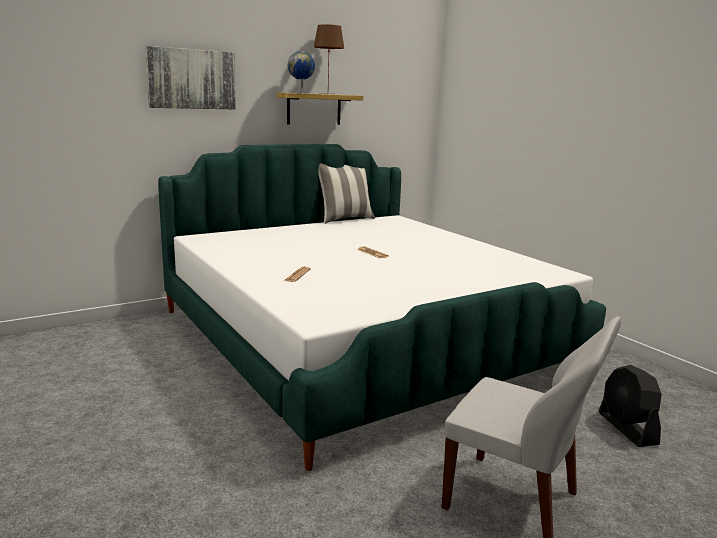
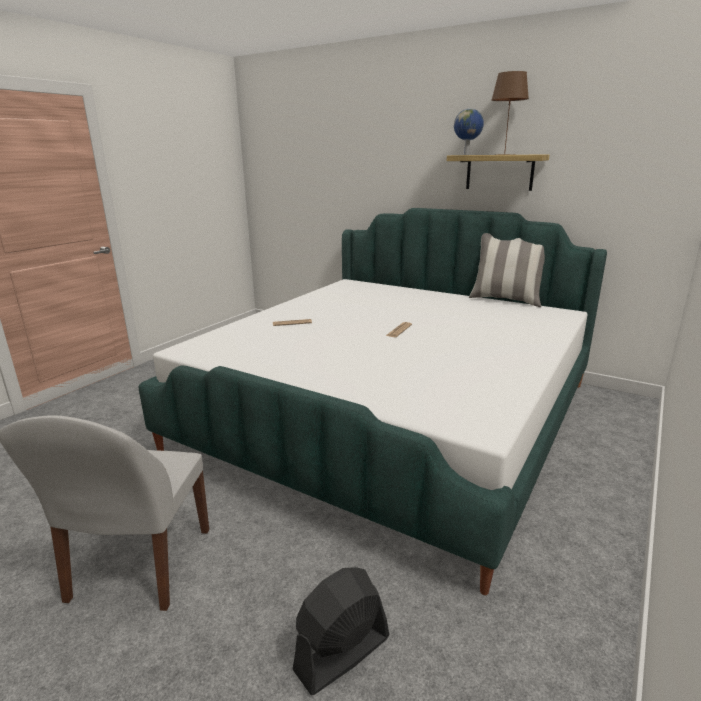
camera: 65 degrees right, 5 degrees up
picture [145,46,236,110] -> none

